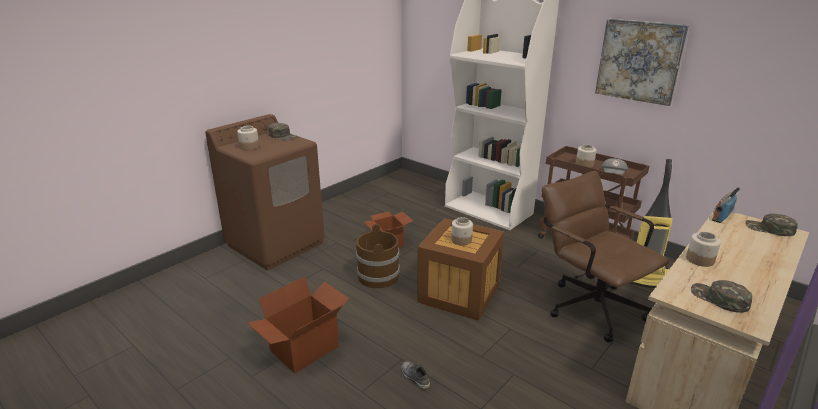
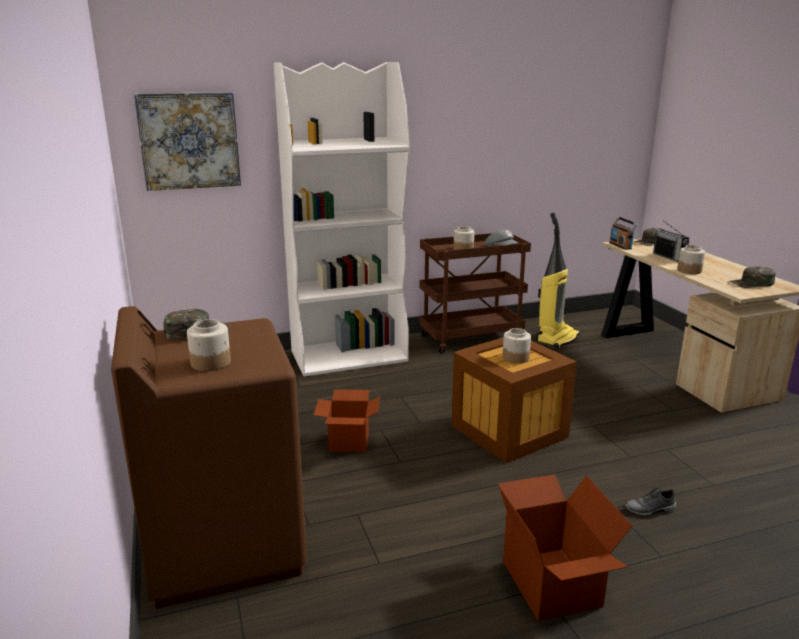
camera: 60 degrees left, 5 degrees down
brown bucket [356,224,399,288] -> none
brown office chair [542,171,669,342] -> none
picture [595,19,689,106] -> picture moved to [134,92,241,191]
none -> radio [653,220,689,262]

